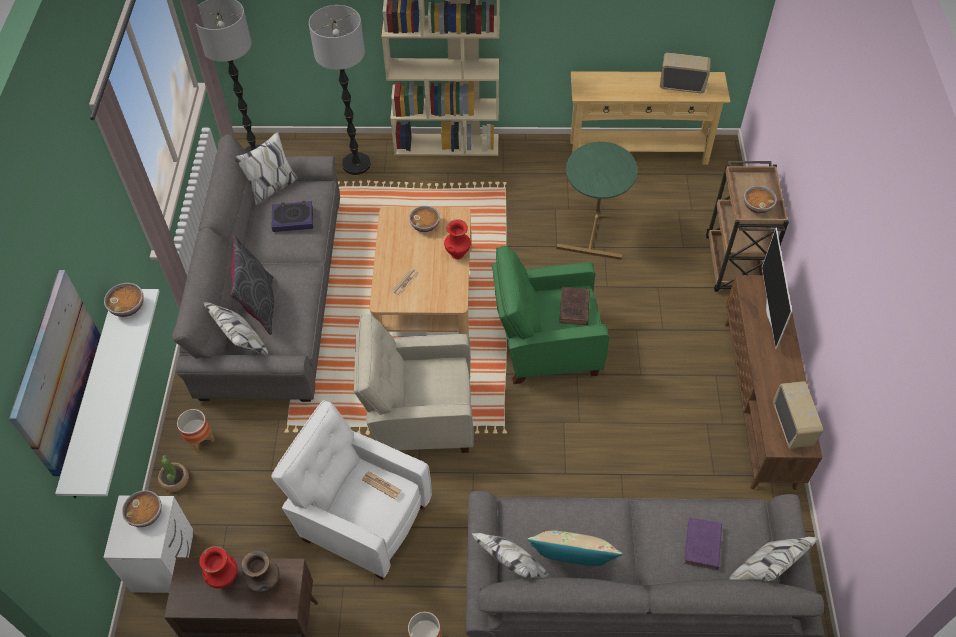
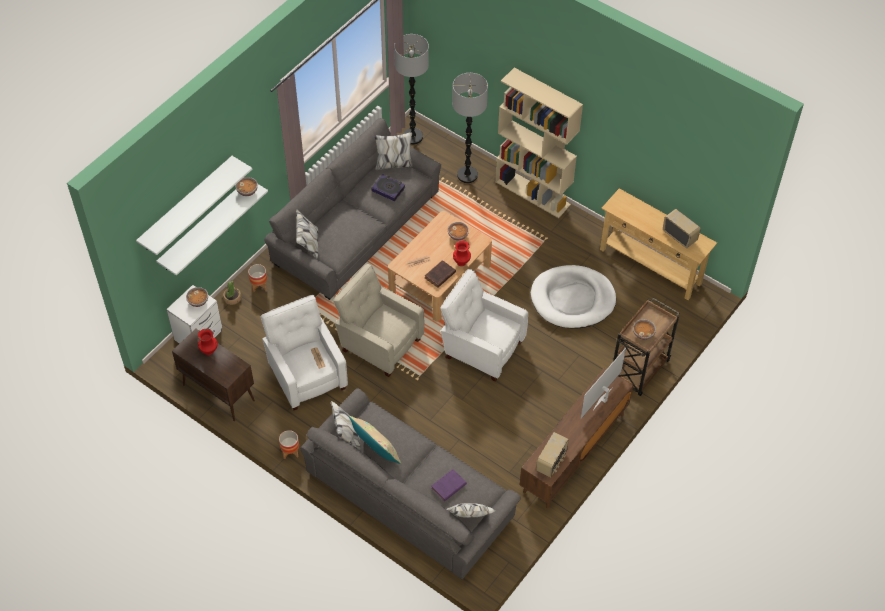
camera: 35 degrees right, 0 degrees up
picture [9,270,101,476] -> white shelf [136,156,252,255]
grey pillow [230,236,274,335] -> none
brown vase [242,550,280,593] -> none
green armchair [492,245,609,384] -> white armchair [440,269,528,382]
green side table [556,142,637,260] -> white dog bed [531,265,616,328]
brown book [559,287,590,325] -> brown book moved to [425,260,456,288]

